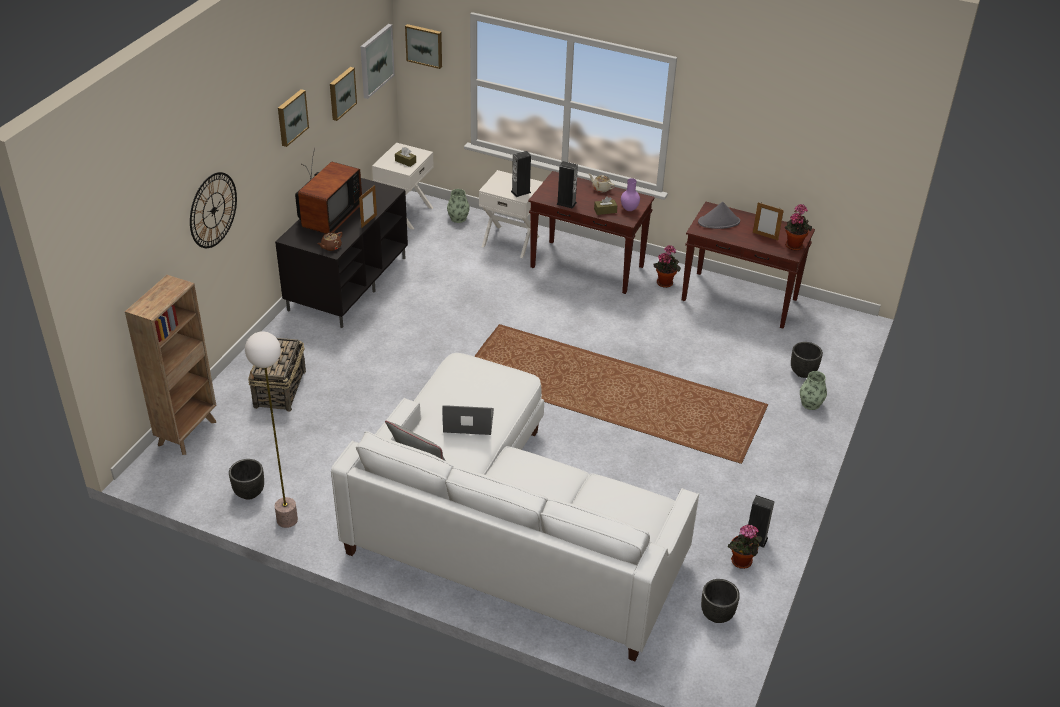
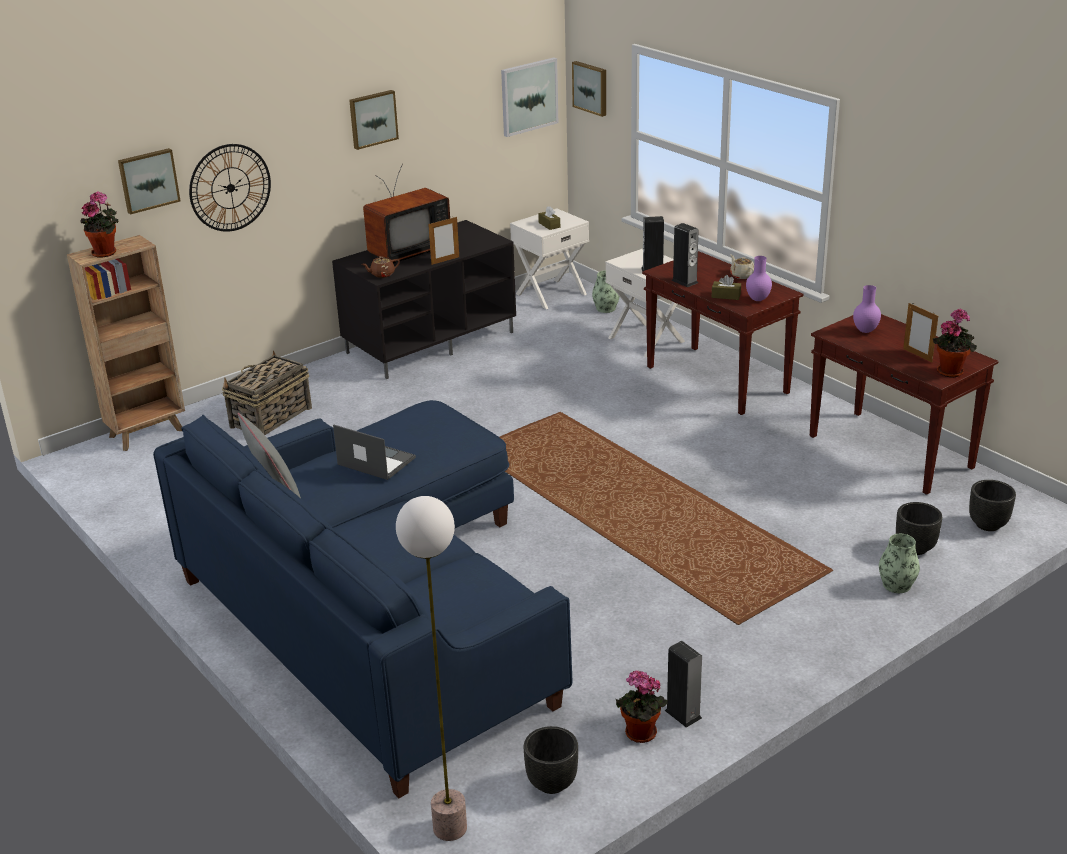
camera: 30 degrees right, 10 degrees down
black planter [229,459,264,500] -> black planter moved to [969,480,1016,531]
floor lamp [245,331,298,528] -> floor lamp moved to [396,496,467,841]
picture [330,67,357,121] -> picture moved to [118,148,180,214]
white sofa [331,353,699,661] -> blue sofa [153,400,573,798]
potted plant [653,245,681,288] -> potted plant moved to [80,191,118,258]
grey hat [698,202,740,229] -> purple vase [853,285,881,333]

